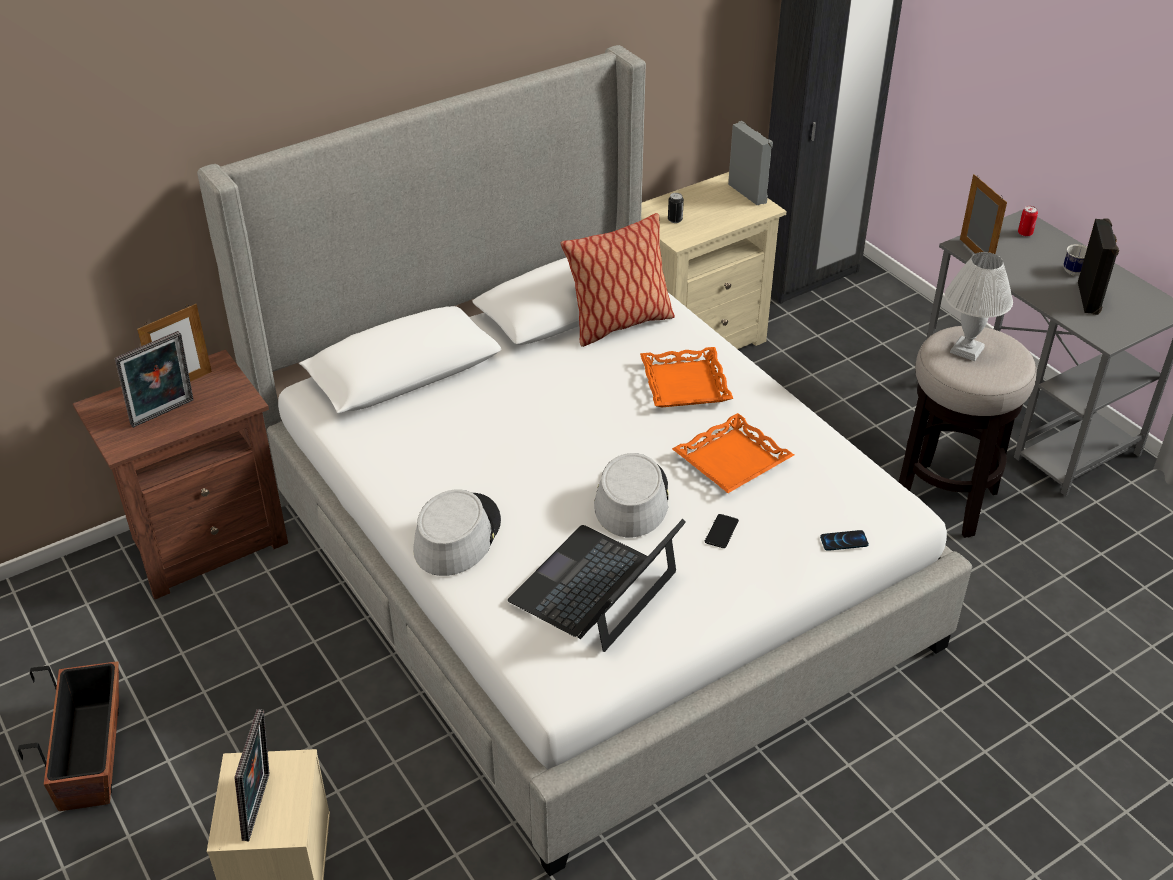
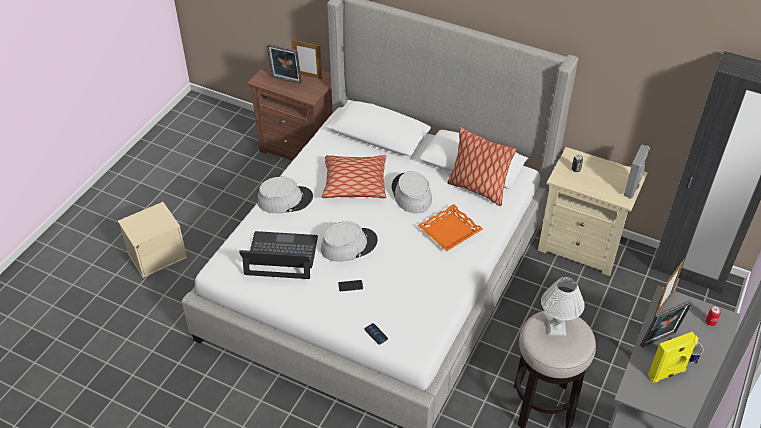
camera: 60 degrees right, 5 degrees up
planter [18,661,119,811] -> none
picture frame [235,709,270,841] -> picture frame moved to [640,300,693,348]
orange tray [672,413,794,493] -> none
black speaker [1078,218,1119,315] -> yellow speaker [648,332,699,383]
none -> pillow [322,155,386,198]
none -> grey hat [392,171,432,214]

